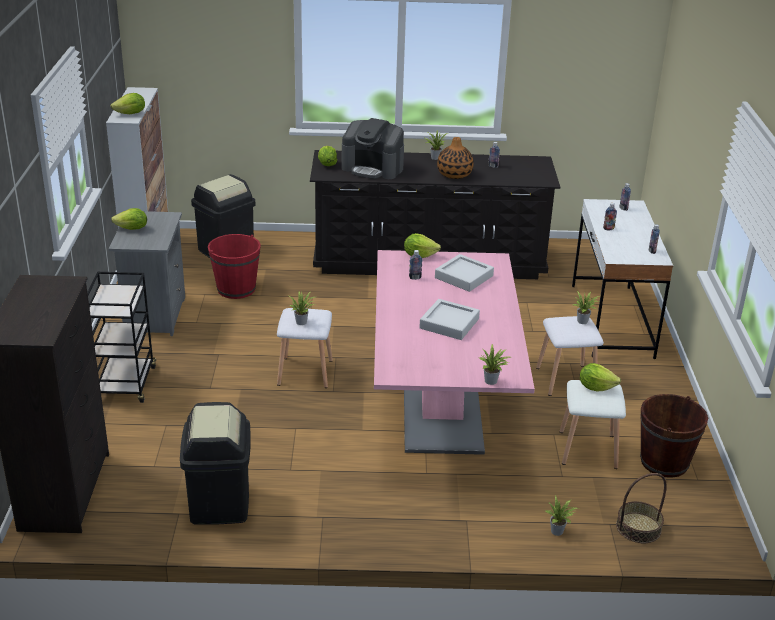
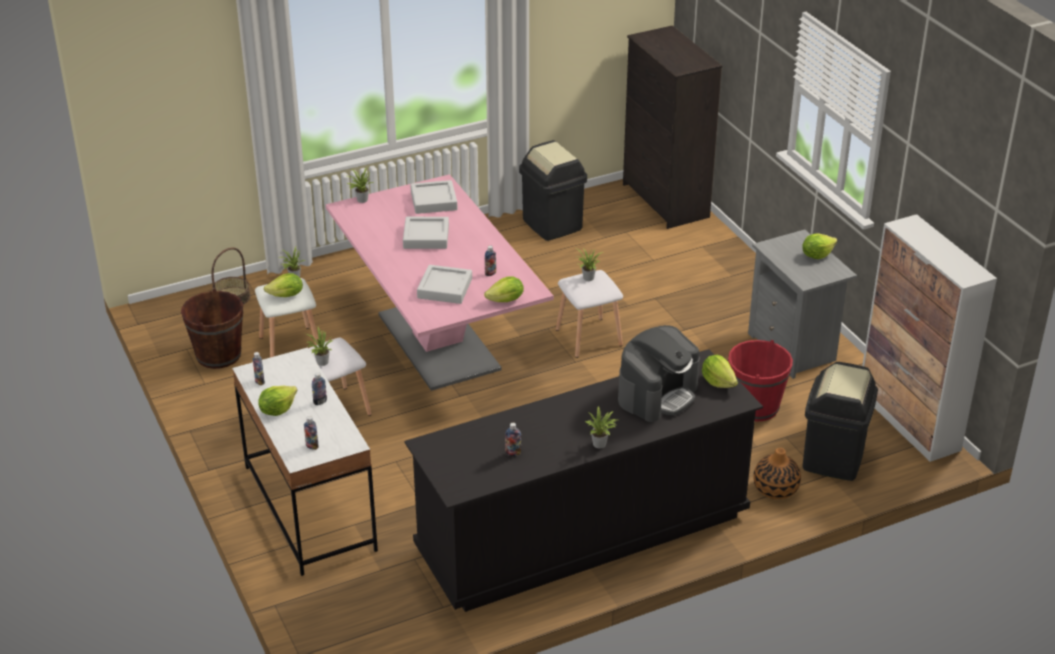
camera: 155 degrees right, 5 degrees up
black cart [87,272,156,403] -> none
lettuce [111,93,145,114] -> lettuce moved to [258,386,297,416]
coffee machine [342,118,404,179] -> coffee machine turned 135 degrees clockwise [618,325,700,422]
vase [437,137,474,179] -> vase moved to [753,448,801,499]
none -> grey tray [411,180,457,214]

